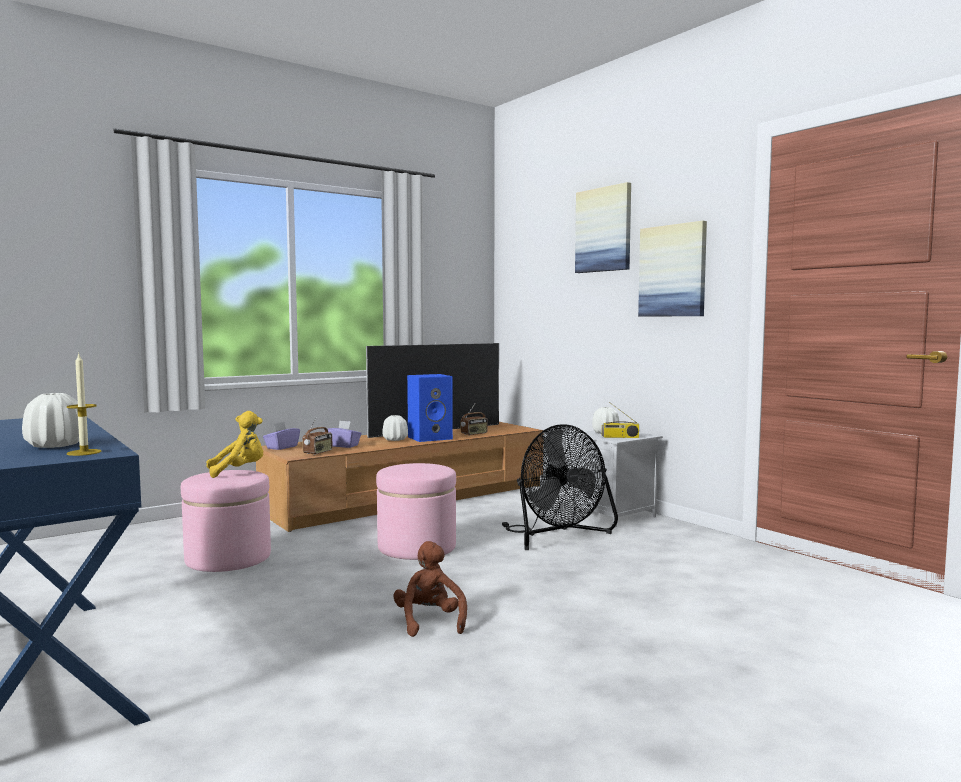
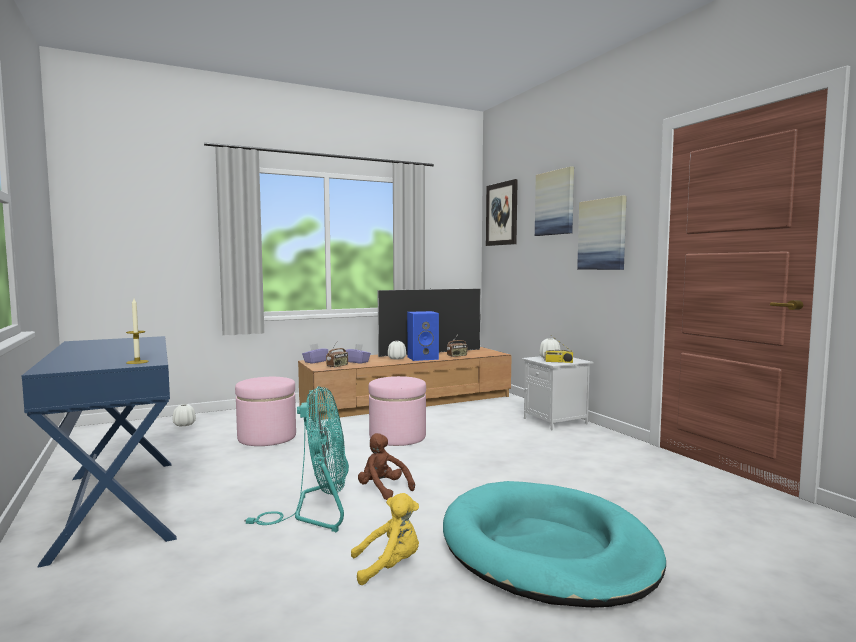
camera: 10 degrees right, 0 degrees up
white vase [22,393,79,448] -> white vase moved to [173,404,196,426]
yellow plush toy [206,411,263,478] -> yellow plush toy moved to [351,493,419,585]
brown plush toy [393,541,467,637] -> brown plush toy turned 45 degrees counterclockwise [358,433,415,500]
black fan [502,424,618,550] -> none
none -> turquoise fan [245,386,349,532]
none -> turquoise dog bed [443,481,666,608]
none -> picture [486,179,518,246]

